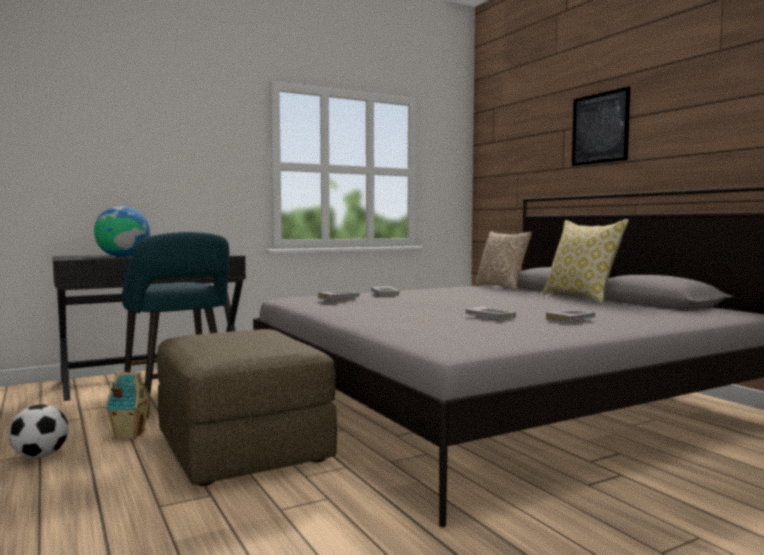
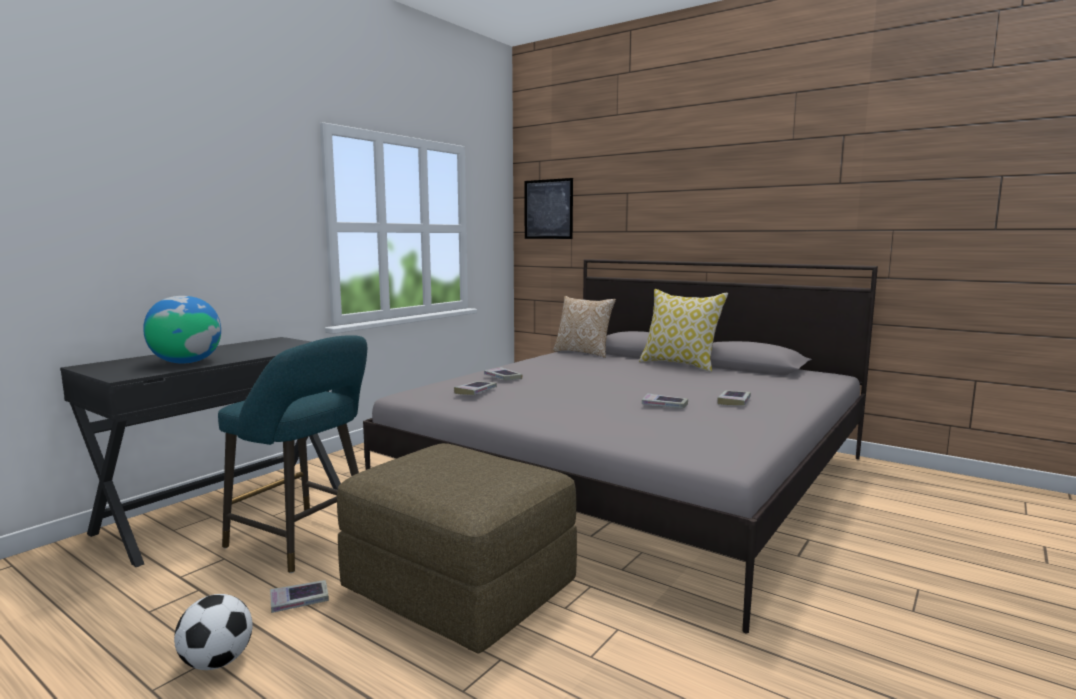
camera: 25 degrees left, 5 degrees up
toy house [104,372,152,439] -> book [270,580,329,613]
picture [572,87,630,166] -> picture moved to [524,178,573,239]

